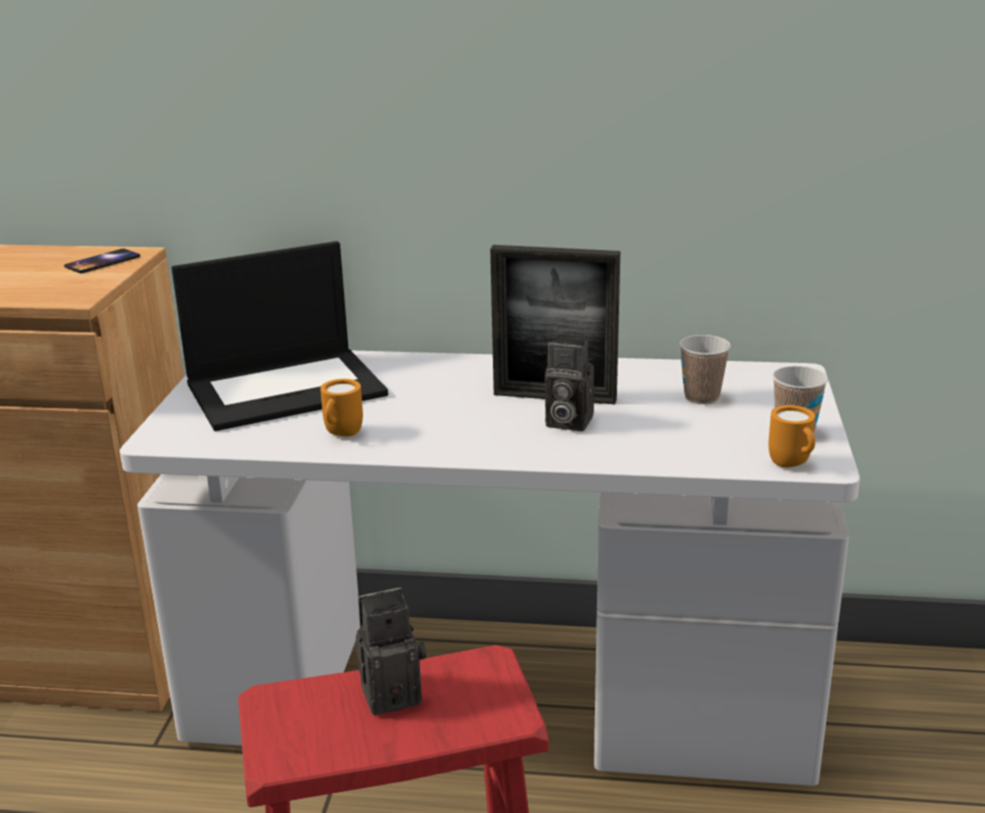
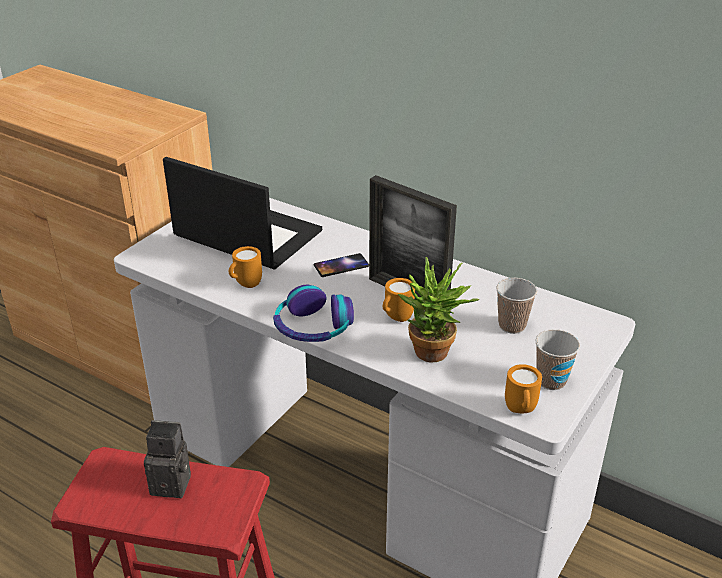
camera: 25 degrees right, 10 degrees up
phone [64,249,140,273] -> phone moved to [314,253,369,277]
laptop [171,241,388,431] -> laptop turned 150 degrees counterclockwise [163,157,322,270]
camera [545,338,594,431] -> orange mug [383,278,415,322]
none -> headphones [273,285,354,342]
none -> potted plant [398,257,480,363]

